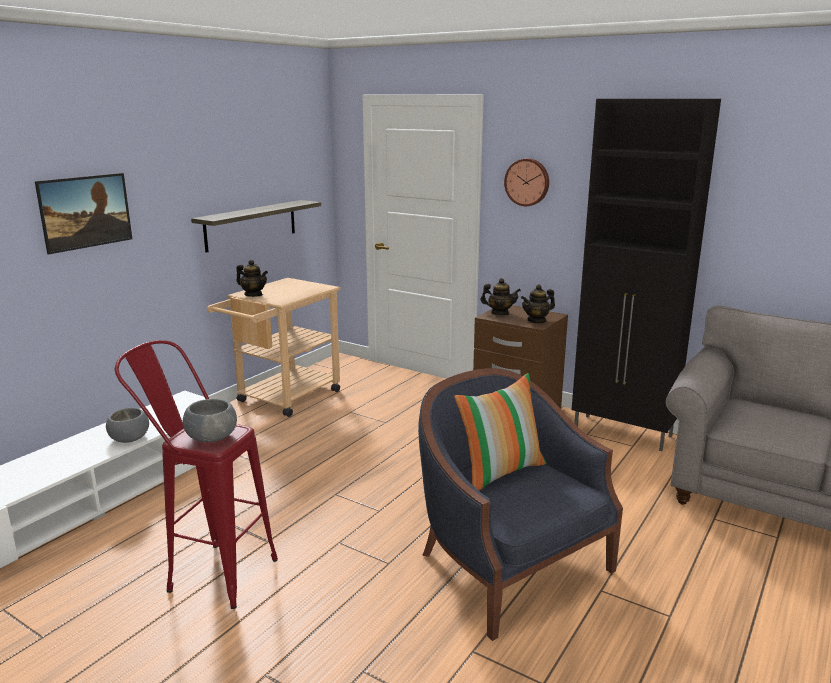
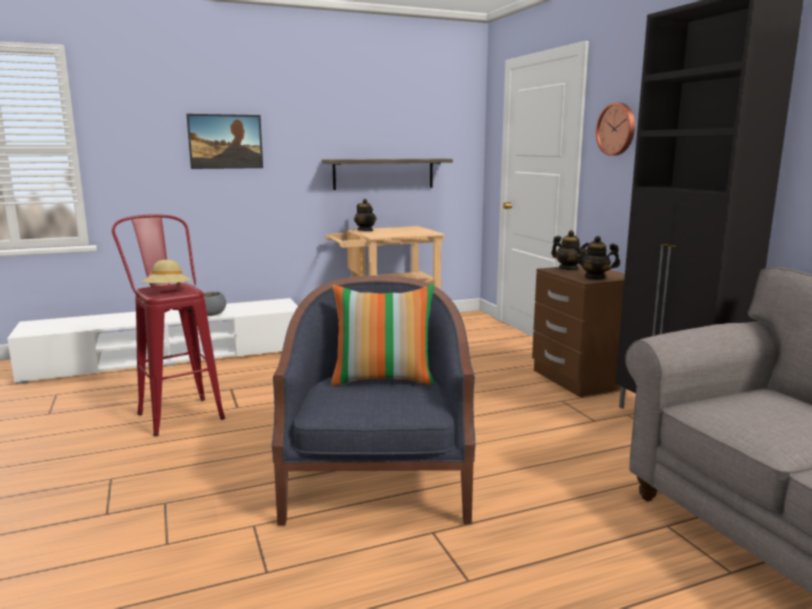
camera: 35 degrees right, 5 degrees down
grey bowl [183,399,237,442] -> beige hat [142,260,191,287]

